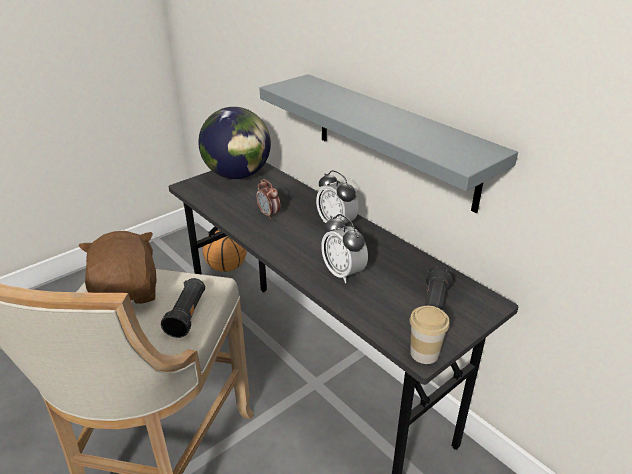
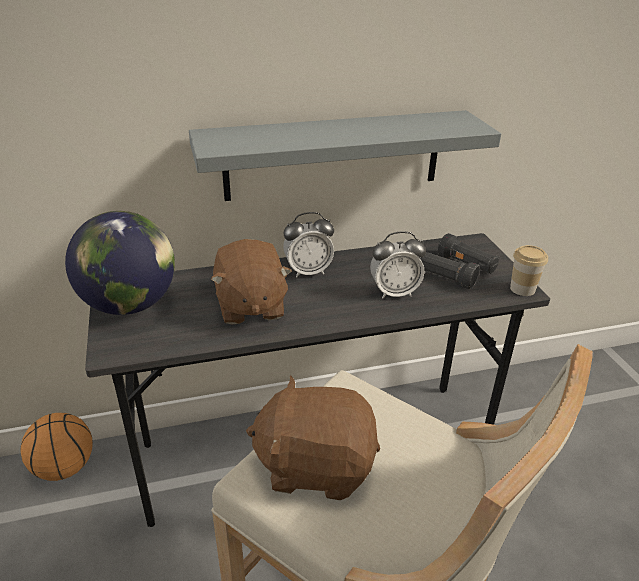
camera: 65 degrees left, 0 degrees up
black flashlight [161,278,205,338] -> black flashlight moved to [418,252,480,289]
alarm clock [256,179,280,219] -> brown plush toy [211,239,292,325]

